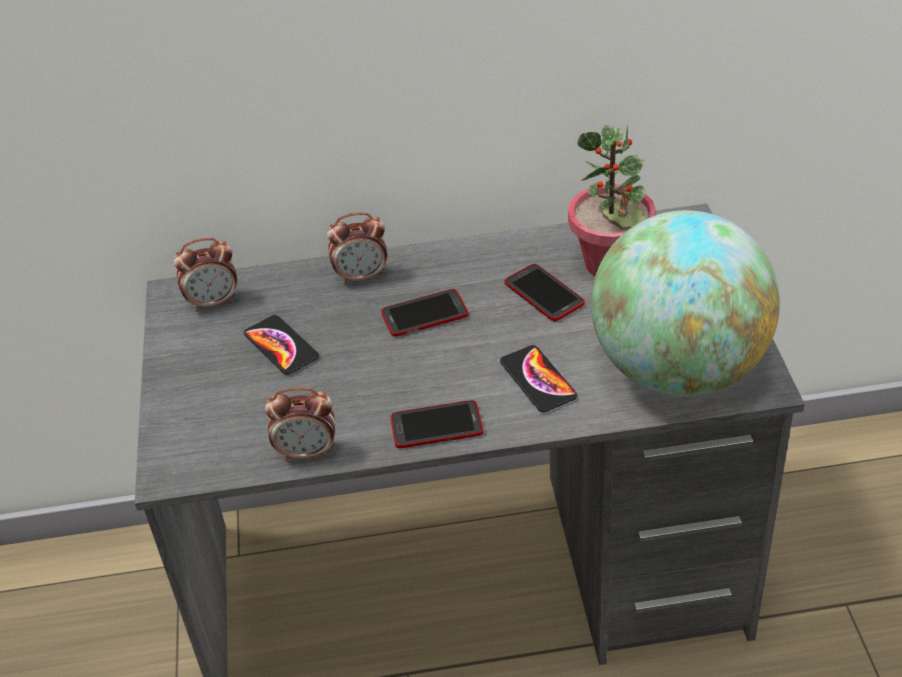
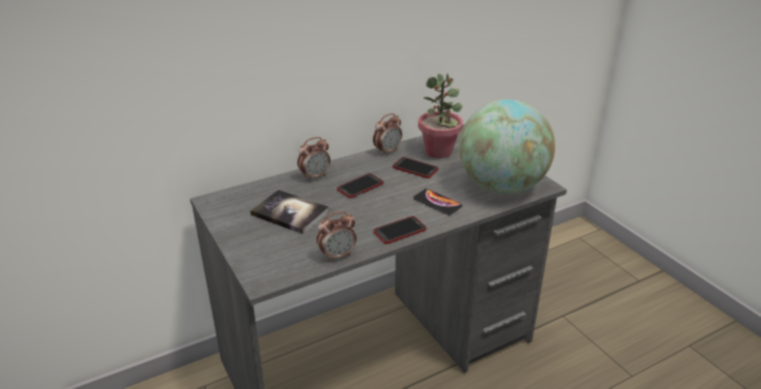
camera: 25 degrees left, 10 degrees down
alarm clock [174,237,237,312] -> alarm clock moved to [373,113,402,156]
phone [244,315,319,375] -> book [250,189,330,234]

